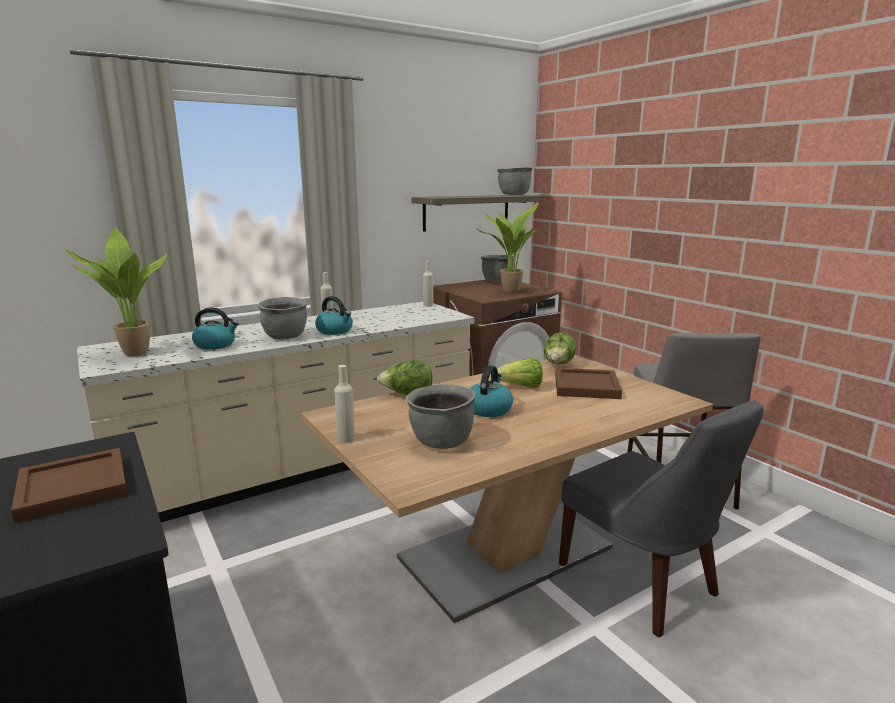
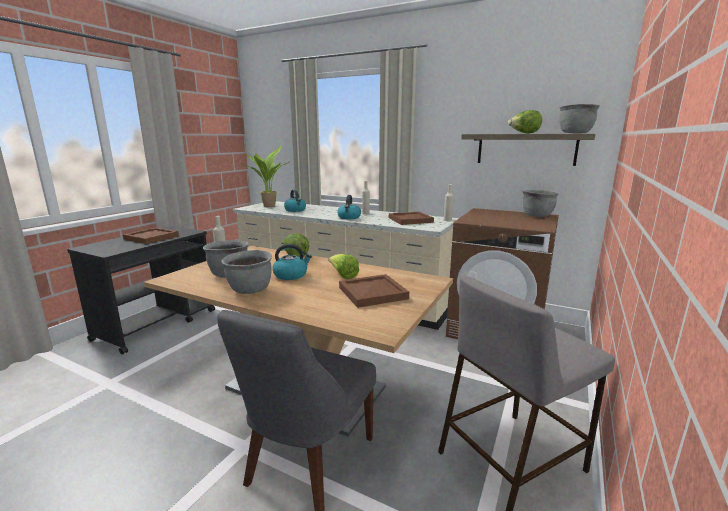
camera: 60 degrees right, 0 degrees up
grey cooking pot [258,297,308,340] -> grey cooking pot moved to [221,250,272,294]
potted plant [476,202,547,293] -> none
lettuce [544,332,576,365] -> lettuce moved to [508,110,542,134]
none -> brown tray [389,212,434,225]

